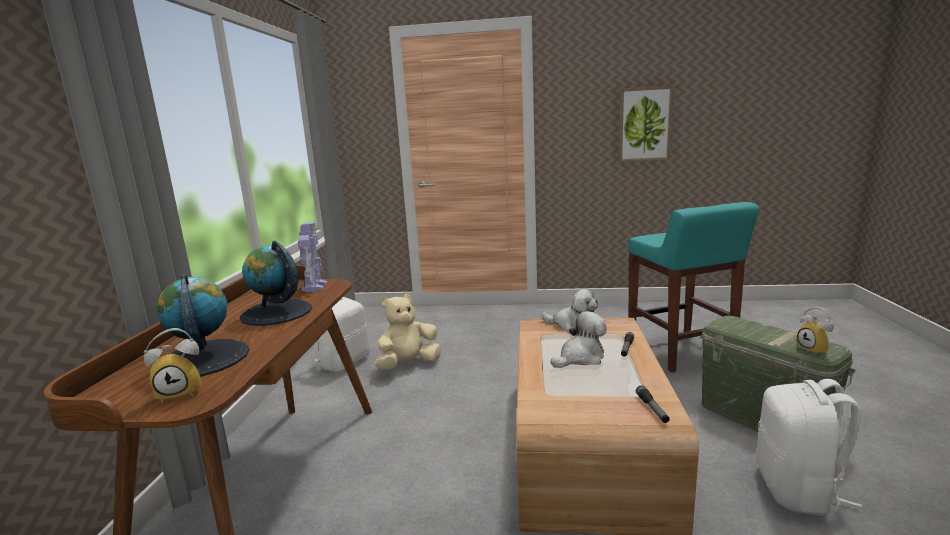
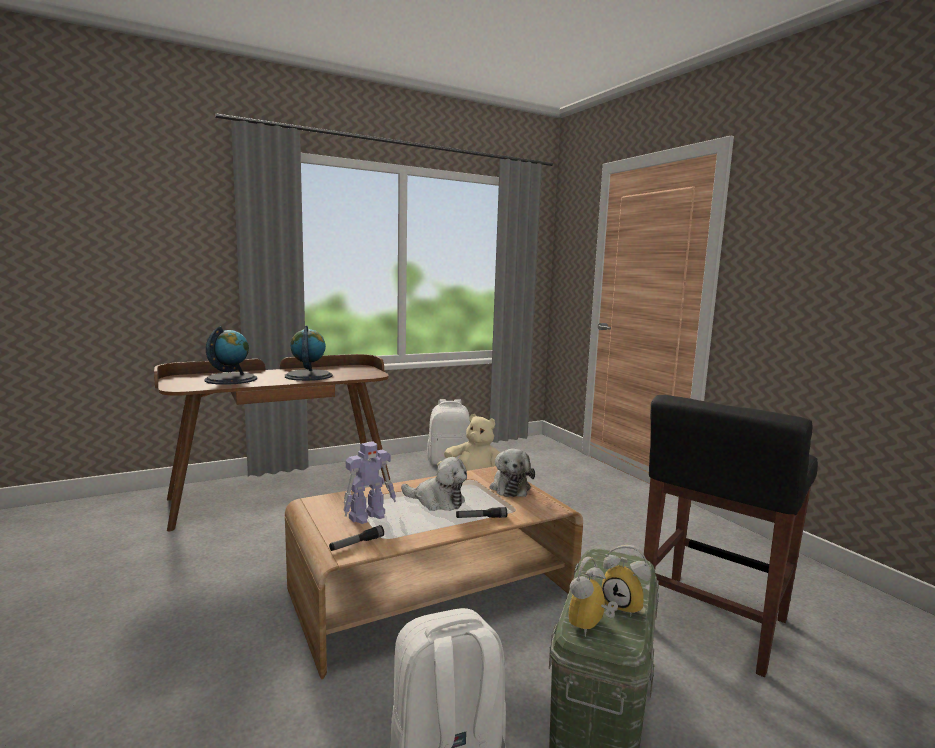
camera: 55 degrees right, 5 degrees down
alarm clock [144,328,202,403] -> alarm clock moved to [602,545,651,617]
toy robot [298,222,327,292] -> toy robot moved to [343,442,396,524]
picture [619,85,673,162] -> none
turquoise stool [628,202,760,372] -> black stool [643,395,818,677]

